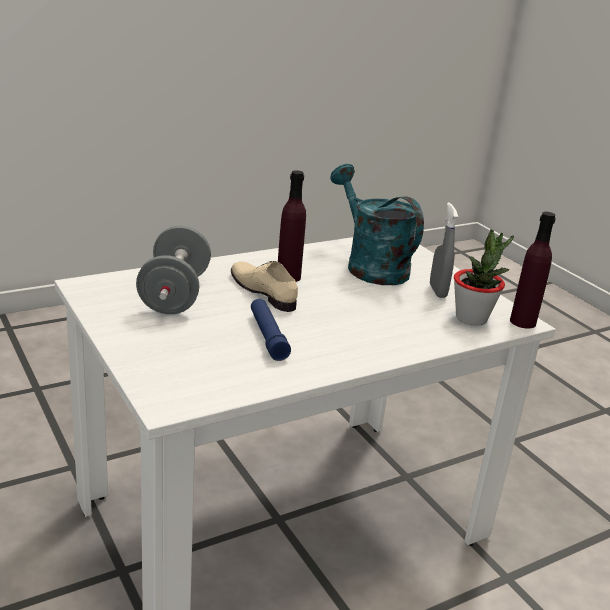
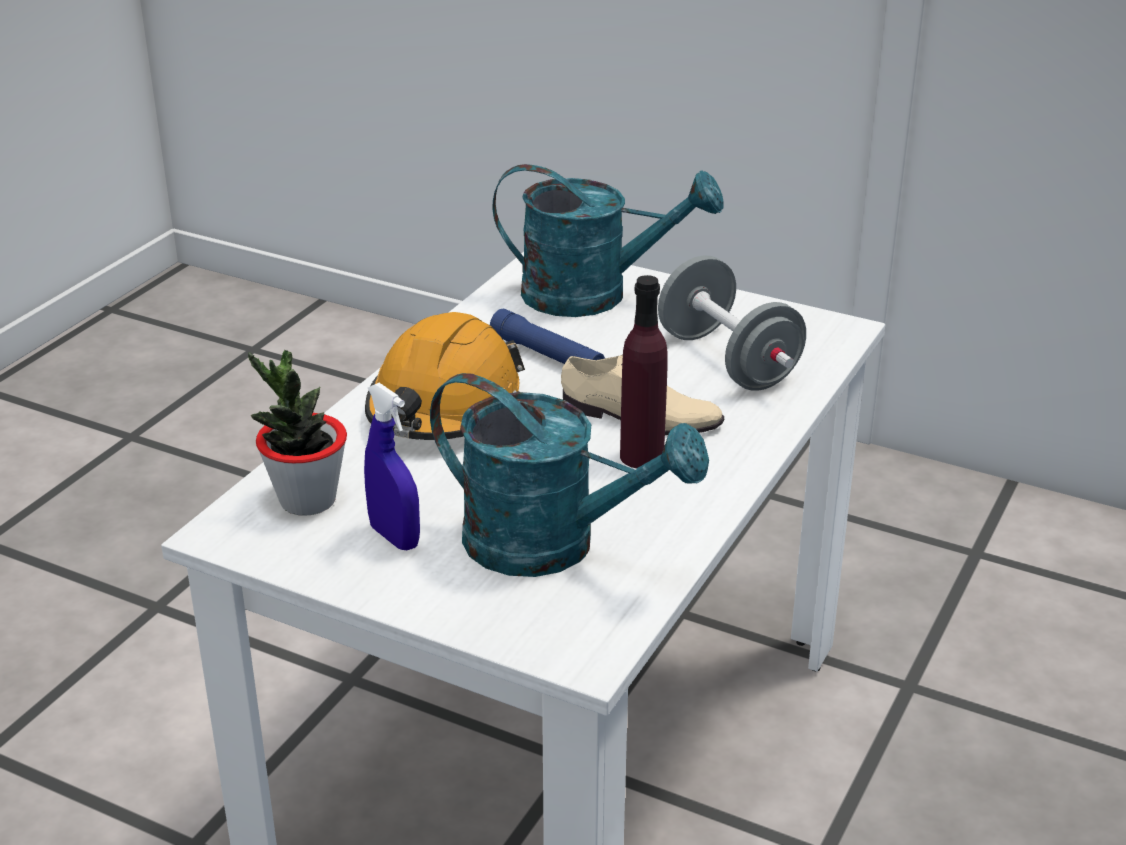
camera: 150 degrees right, 5 degrees up
grey spray bottle [430,203,458,298] -> blue spray bottle [364,383,420,550]
purple bottle [510,212,556,329] -> none
none -> orange hard hat [365,312,525,440]
none -> turquoise watering can [493,164,724,317]

